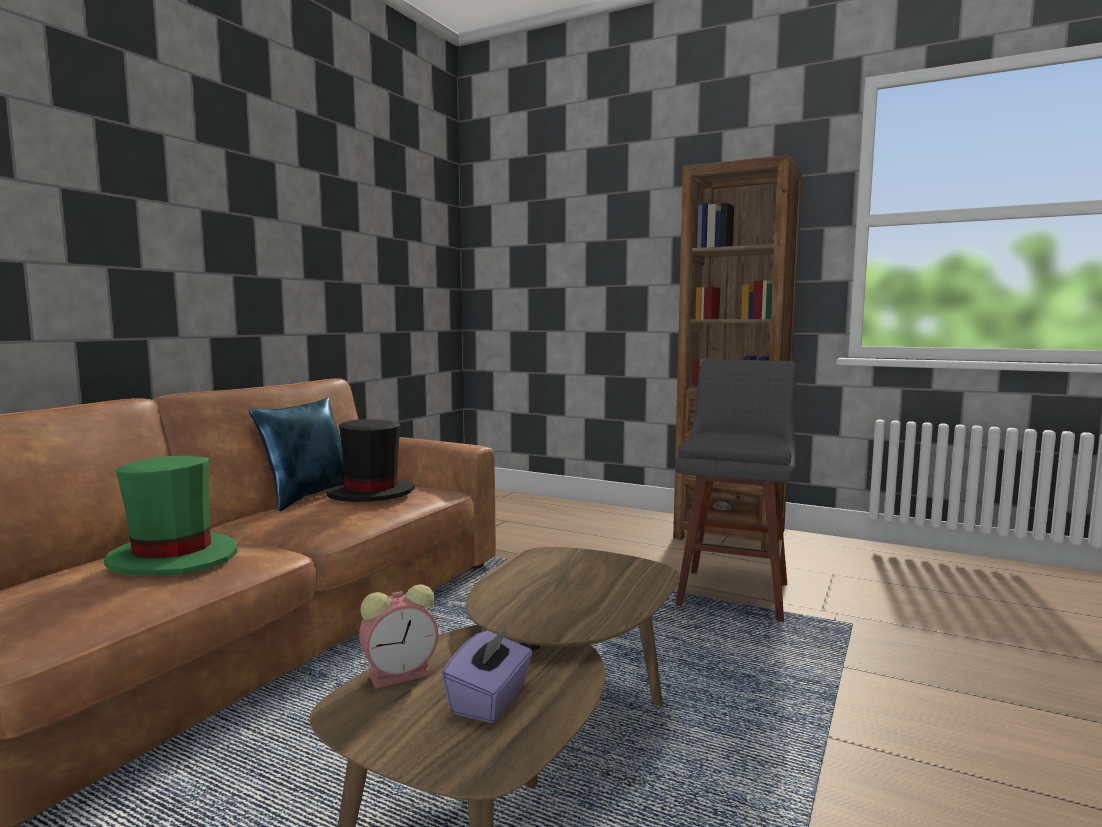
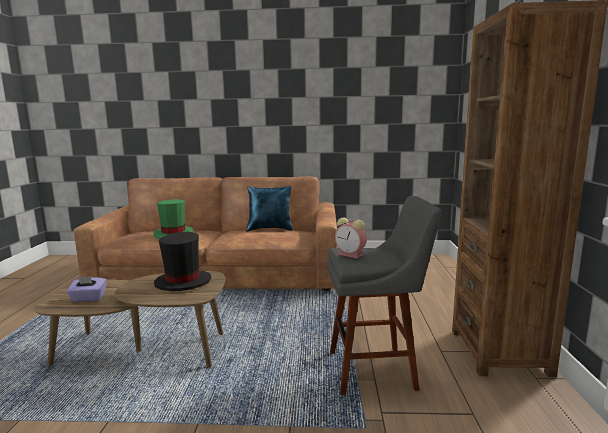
camera: 65 degrees right, 5 degrees up
black hat [327,419,414,502] -> black hat moved to [154,232,211,291]
alarm clock [359,584,438,689] -> alarm clock moved to [335,217,367,259]

